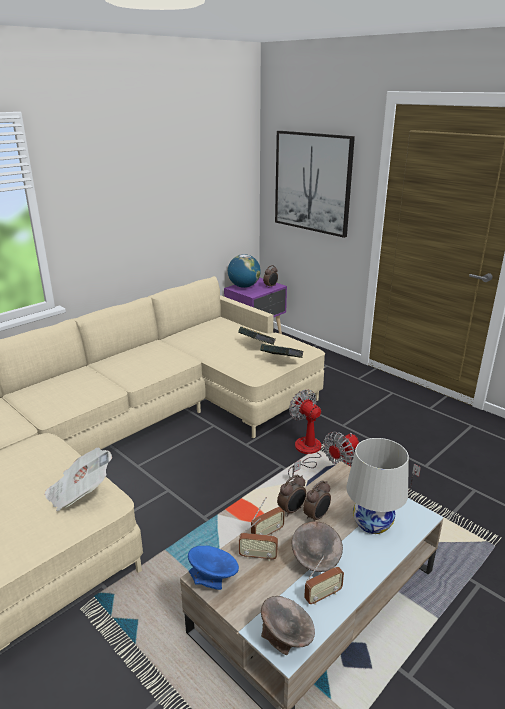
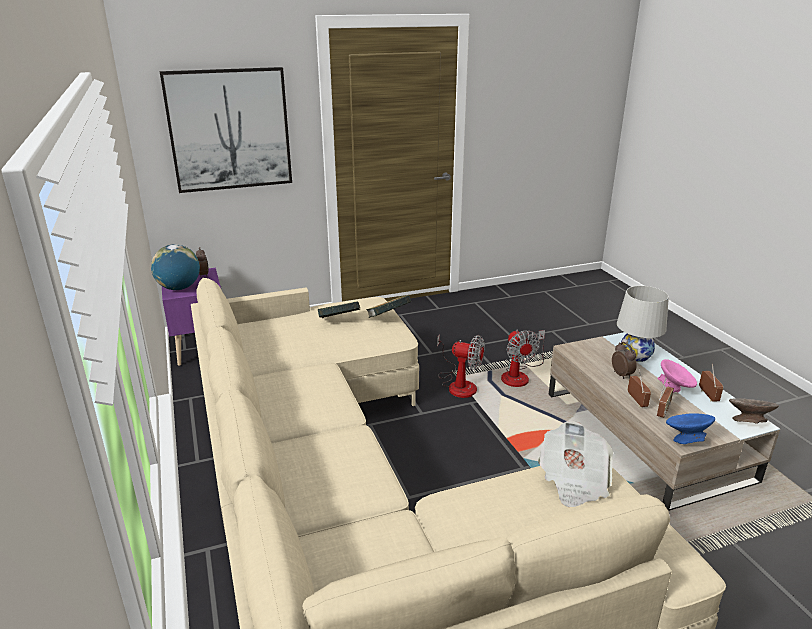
camera: 65 degrees left, 0 degrees up
alarm clock [277,475,306,517] -> none
fan [288,390,321,480] -> fan turned 150 degrees counterclockwise [437,334,485,398]
grey bowl [292,521,343,572] -> pink bowl [658,359,697,393]

